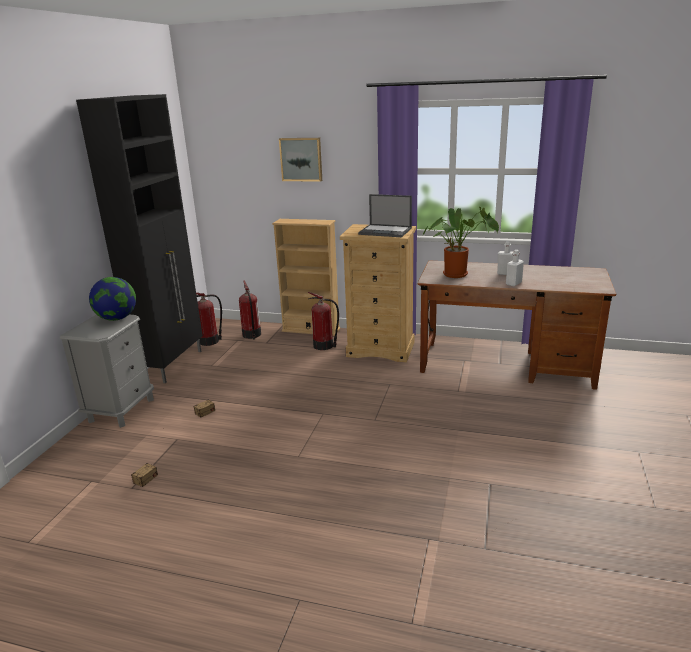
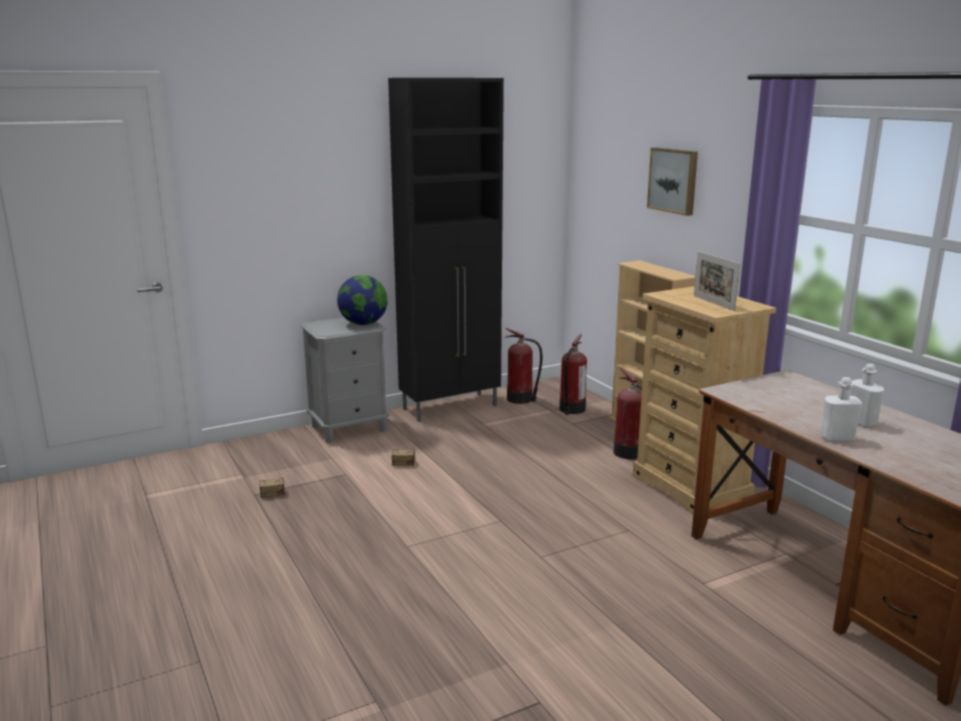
camera: 45 degrees right, 5 degrees down
laptop [358,194,412,237] -> picture frame [694,251,740,311]
potted plant [422,207,499,278] -> none

